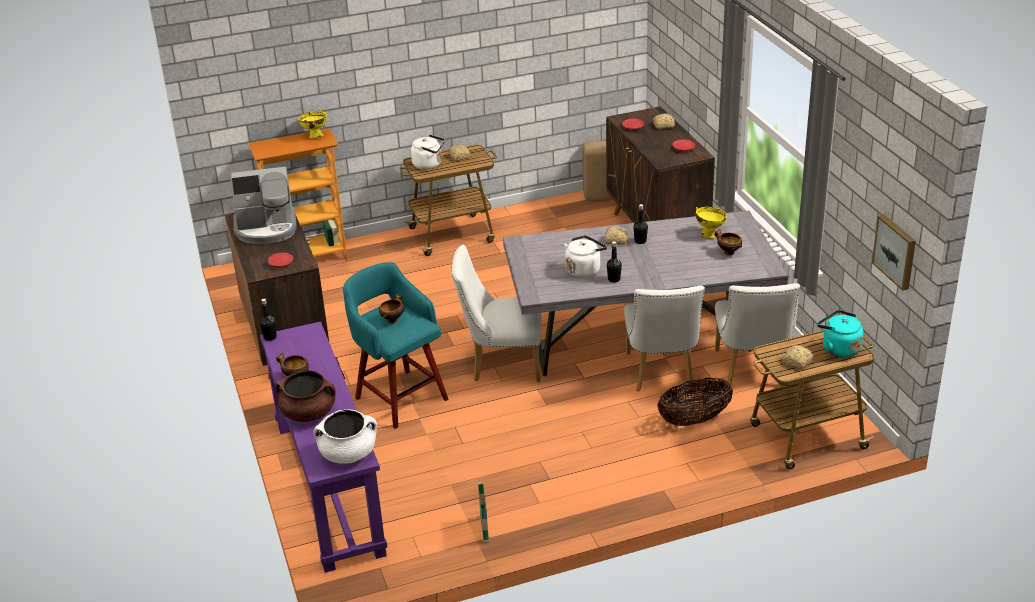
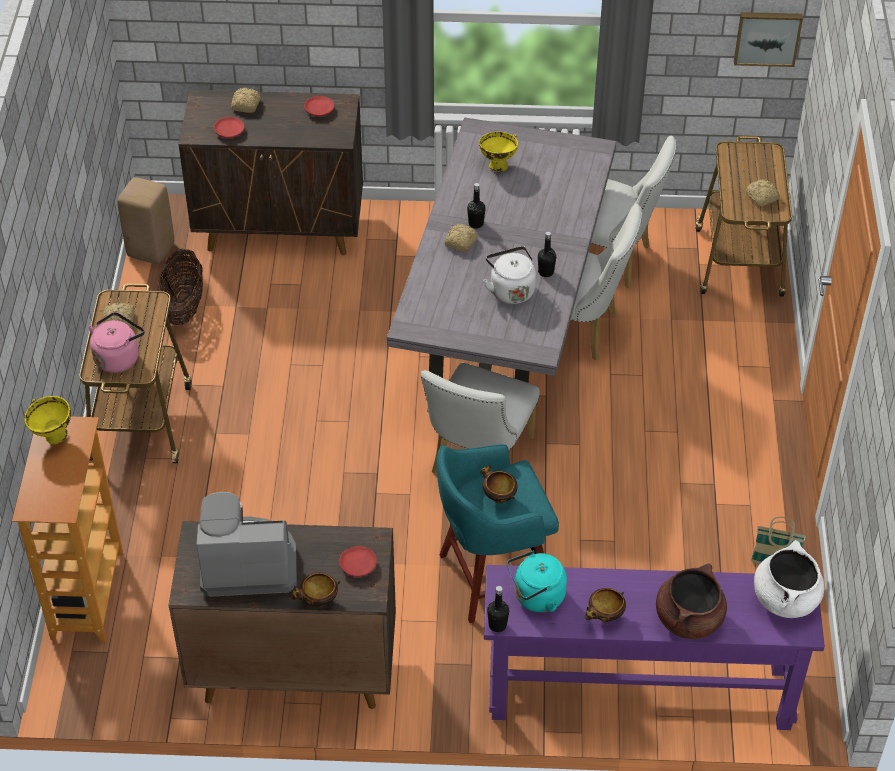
camera: 70 degrees left, 15 degrees up
coffee machine [231,167,297,244] -> coffee machine turned 105 degrees counterclockwise [196,492,297,597]
white kettle [411,135,445,170] -> pink kettle [88,312,145,373]
basket [657,378,733,426] -> basket moved to [158,249,203,325]
bowl [714,229,742,256] -> bowl moved to [291,573,341,607]
turquoise kettle [817,310,863,358] -> turquoise kettle moved to [507,551,567,612]

